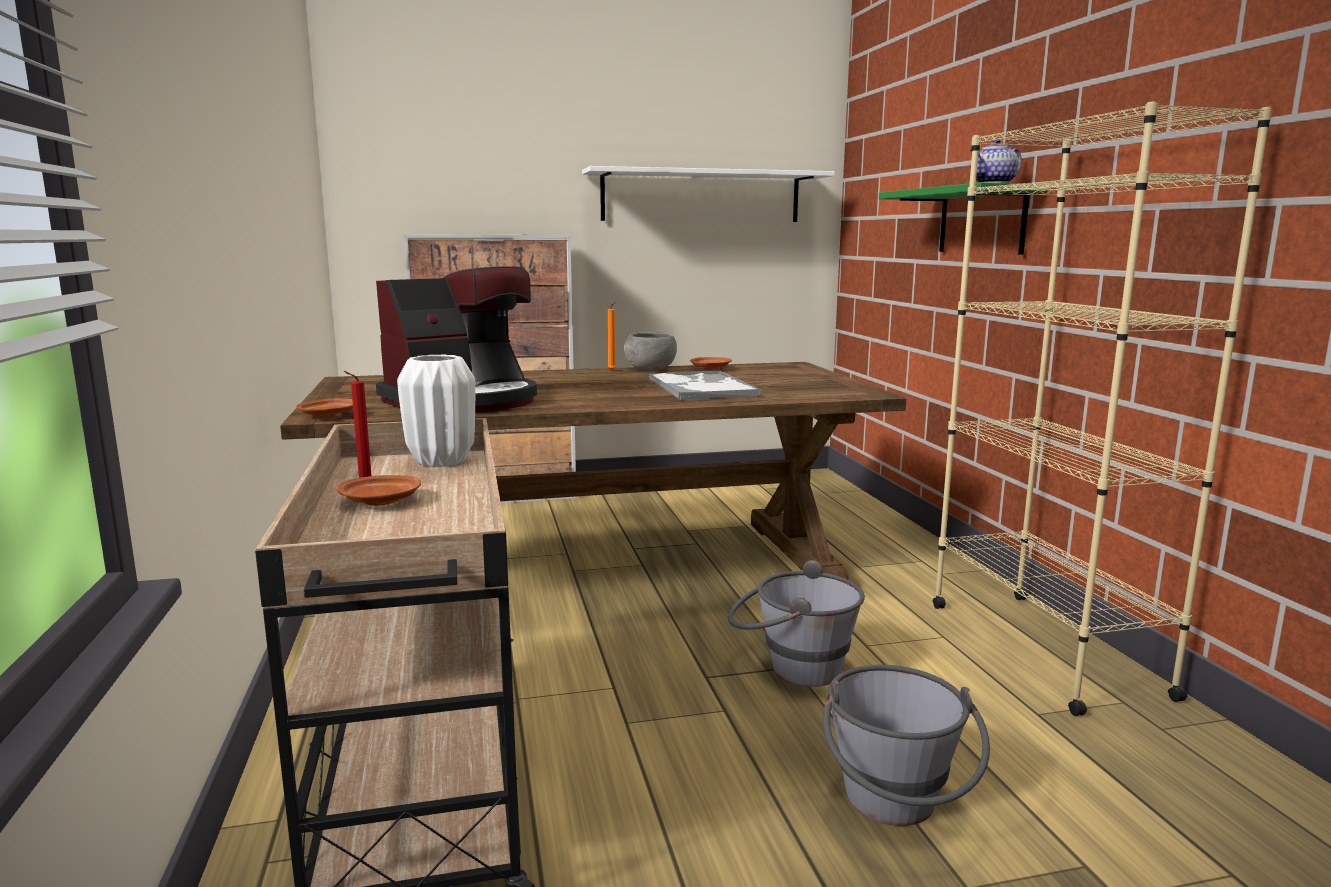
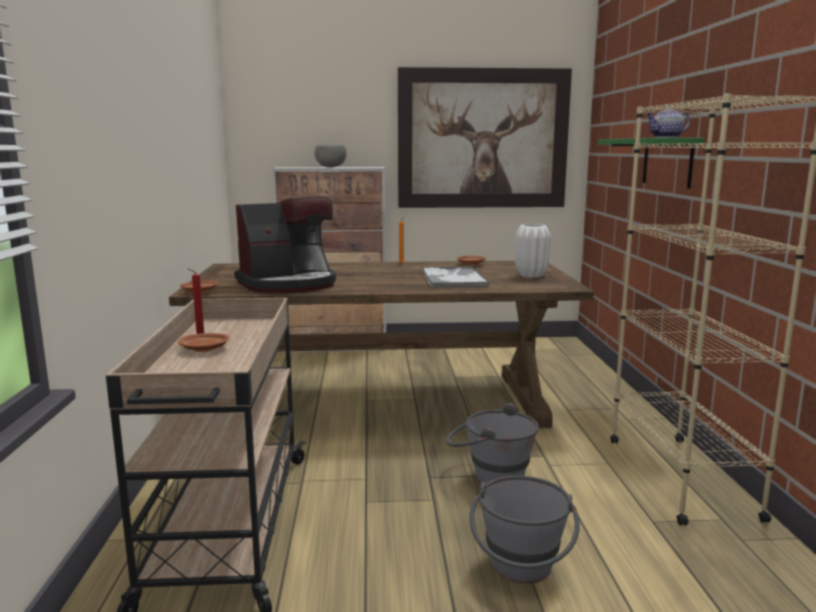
camera: 10 degrees right, 0 degrees up
white vase [397,355,475,467] -> white vase moved to [515,224,551,278]
white shelf [582,166,835,222] -> picture [398,67,572,208]
grey bowl [624,332,677,371] -> grey bowl moved to [315,145,346,167]

